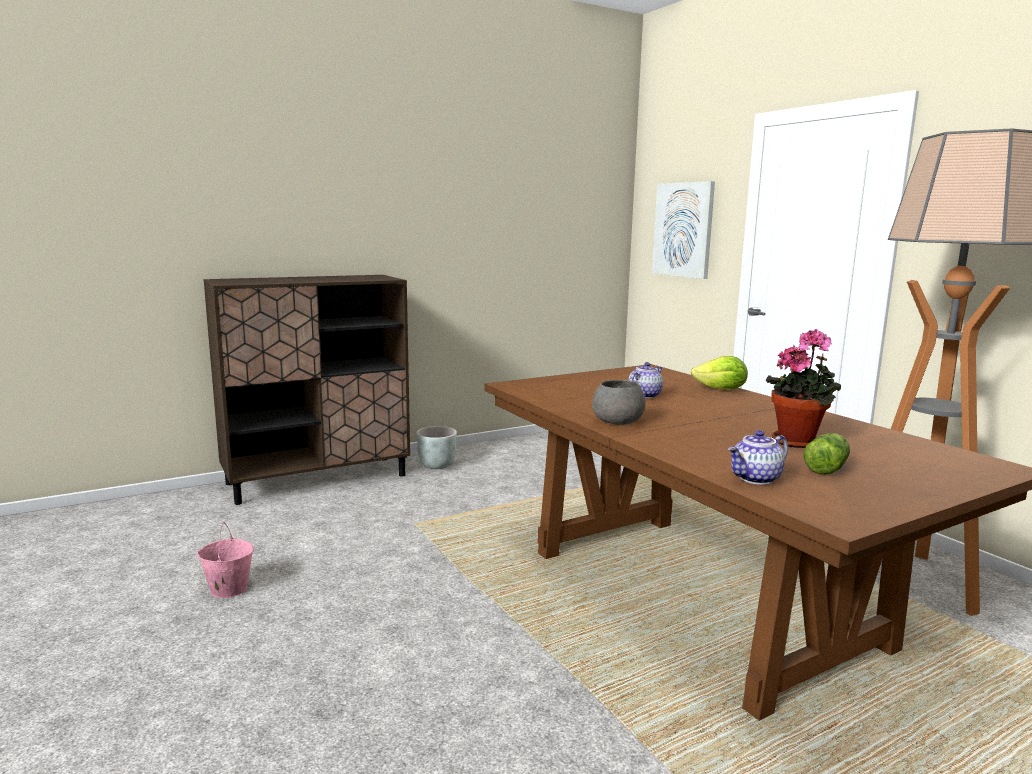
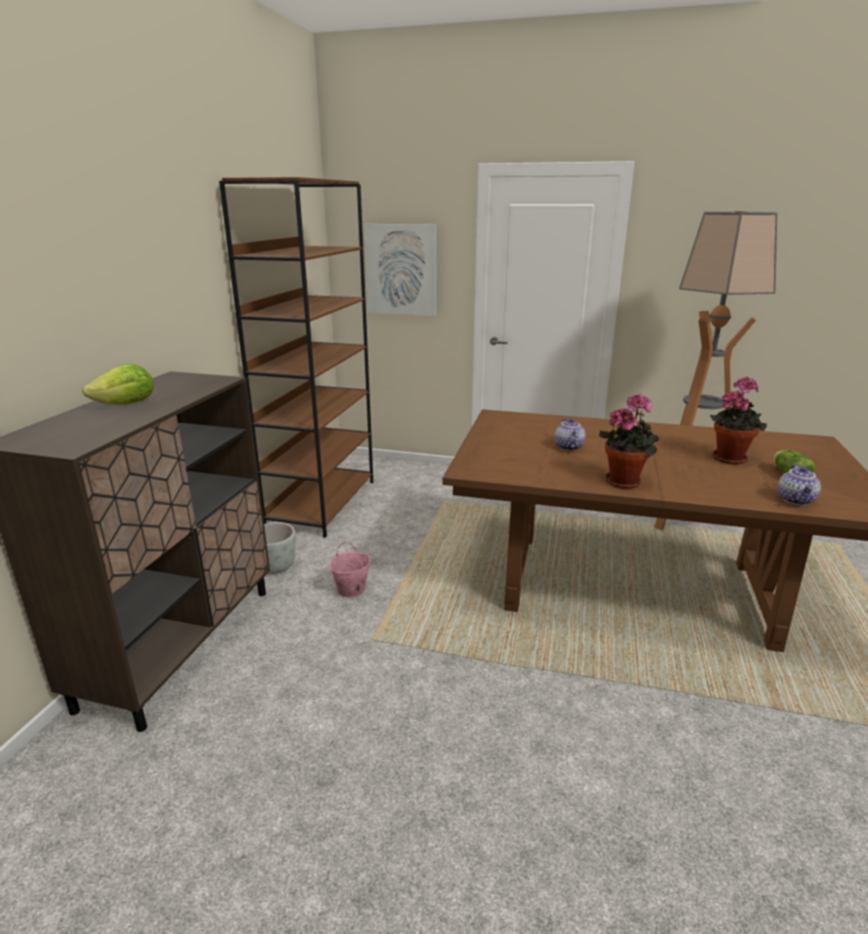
camera: 45 degrees left, 10 degrees up
pink bucket [197,523,254,598] -> pink bucket moved to [329,541,370,598]
grey bowl [592,380,646,425] -> potted plant [599,394,659,489]
lettuce [691,356,748,389] -> lettuce moved to [82,364,154,405]
none -> brown bookcase [219,177,373,538]

